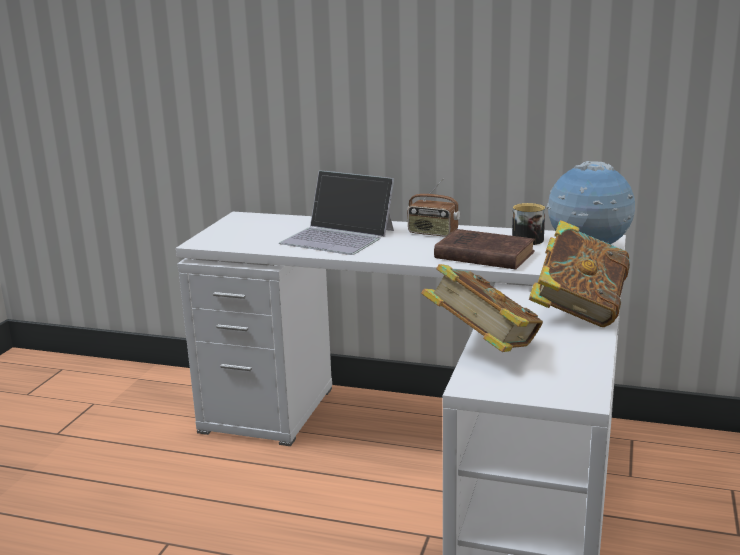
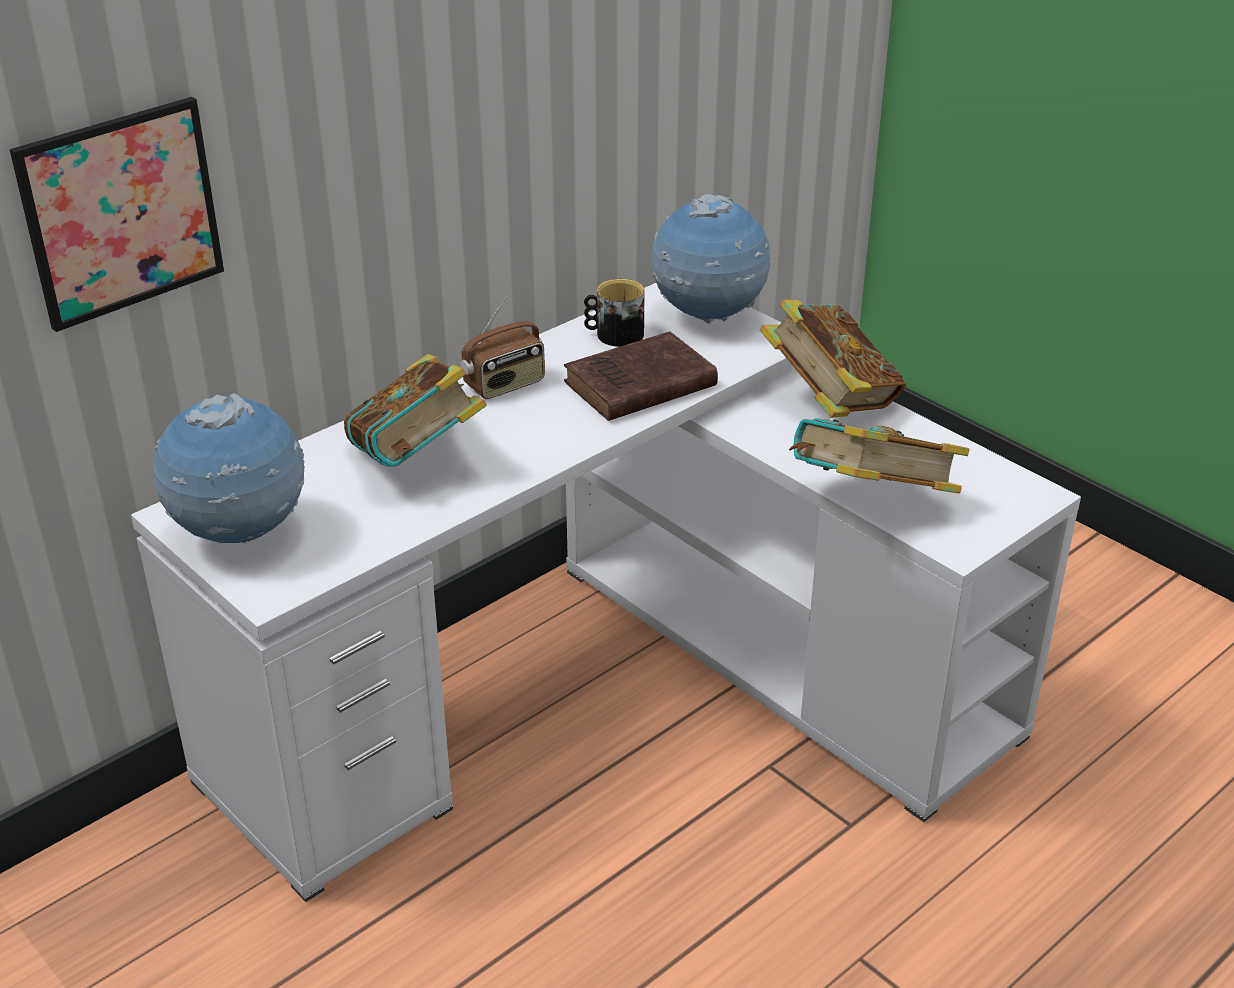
camera: 60 degrees left, 15 degrees up
laptop [279,170,394,255] -> book [344,354,487,467]
none -> picture [10,97,224,332]
none -> globe [153,393,305,543]

